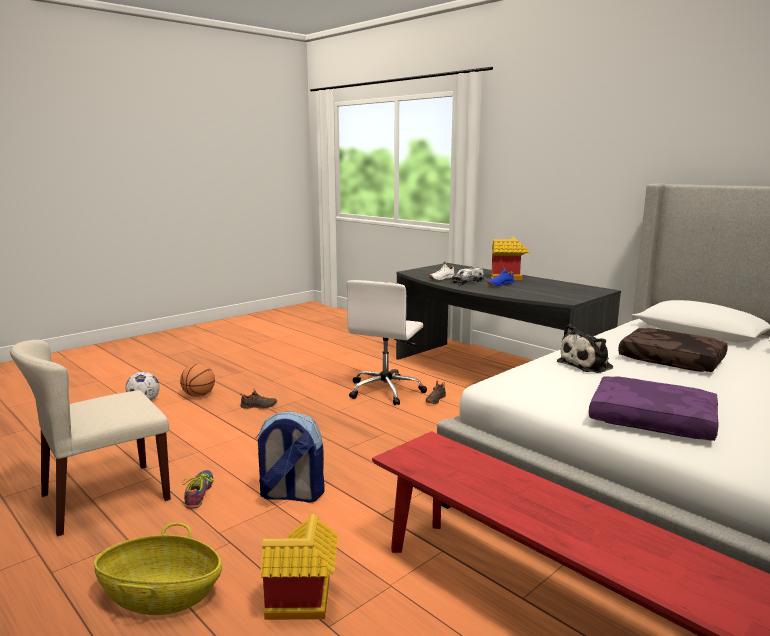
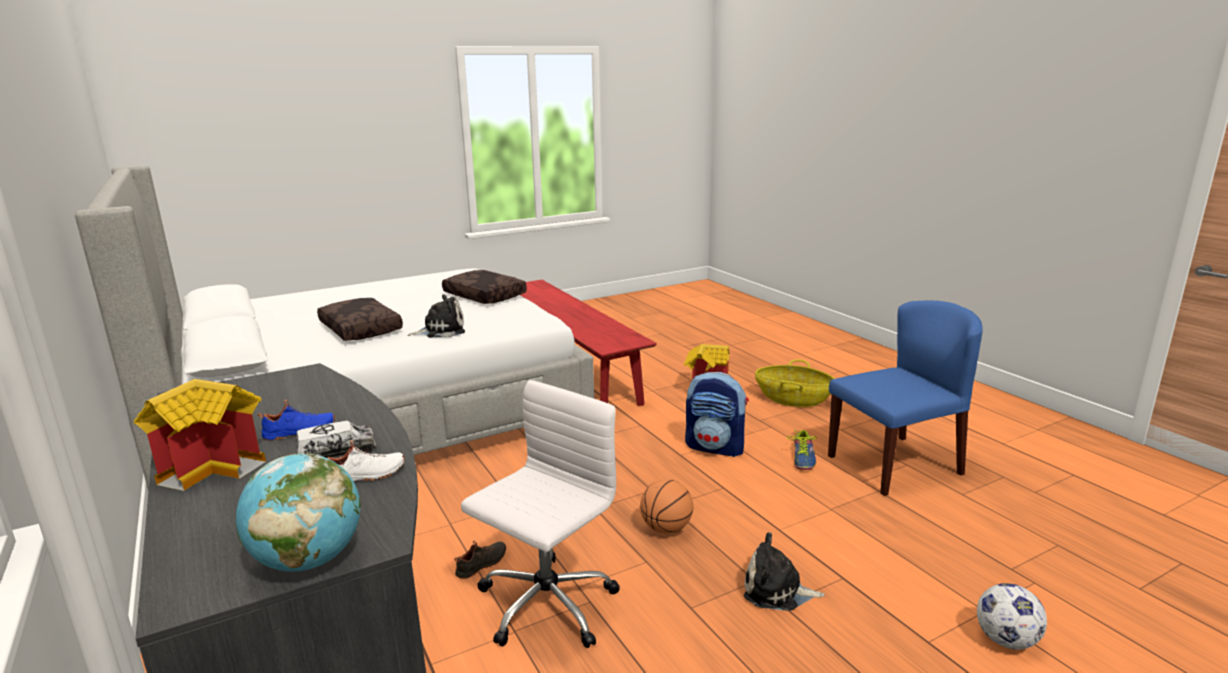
camera: 165 degrees left, 5 degrees up
beige chair [10,340,171,536] -> blue chair [828,301,983,496]
basketball [180,363,215,397] -> basketball moved to [640,479,693,533]
black shoe [240,388,277,409] -> plush toy [744,533,825,611]
purple pillow [589,376,718,441] -> brown pillow [442,270,527,304]
none -> globe [236,453,361,572]

